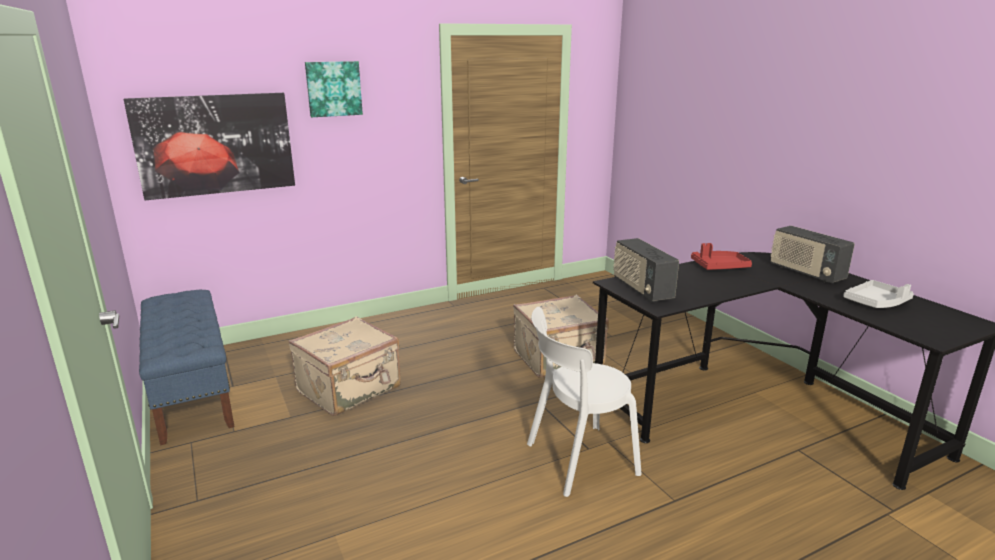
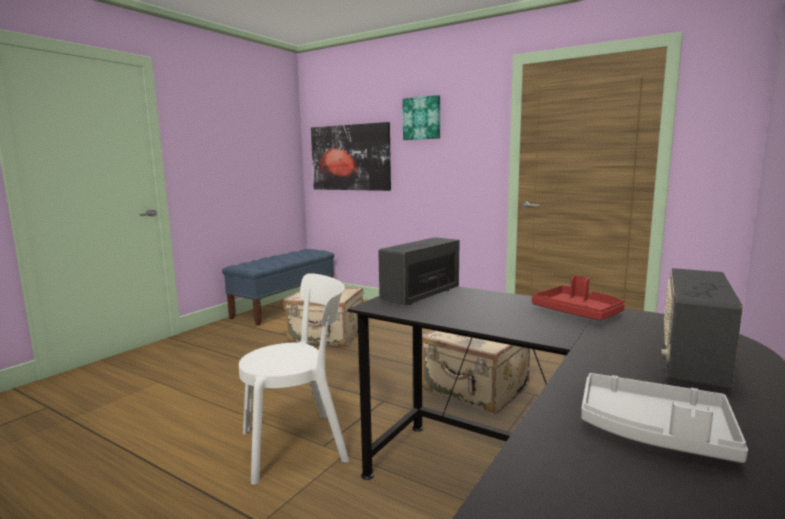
camera: 60 degrees right, 10 degrees down
white chair [527,307,642,497] -> white chair turned 120 degrees clockwise [239,273,349,485]

